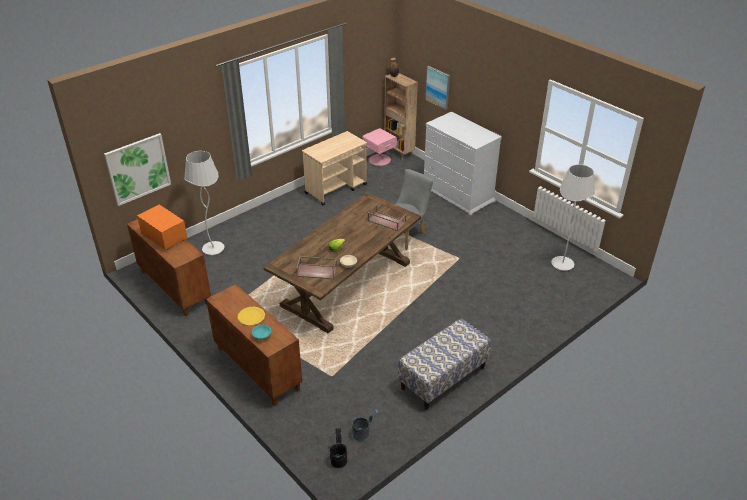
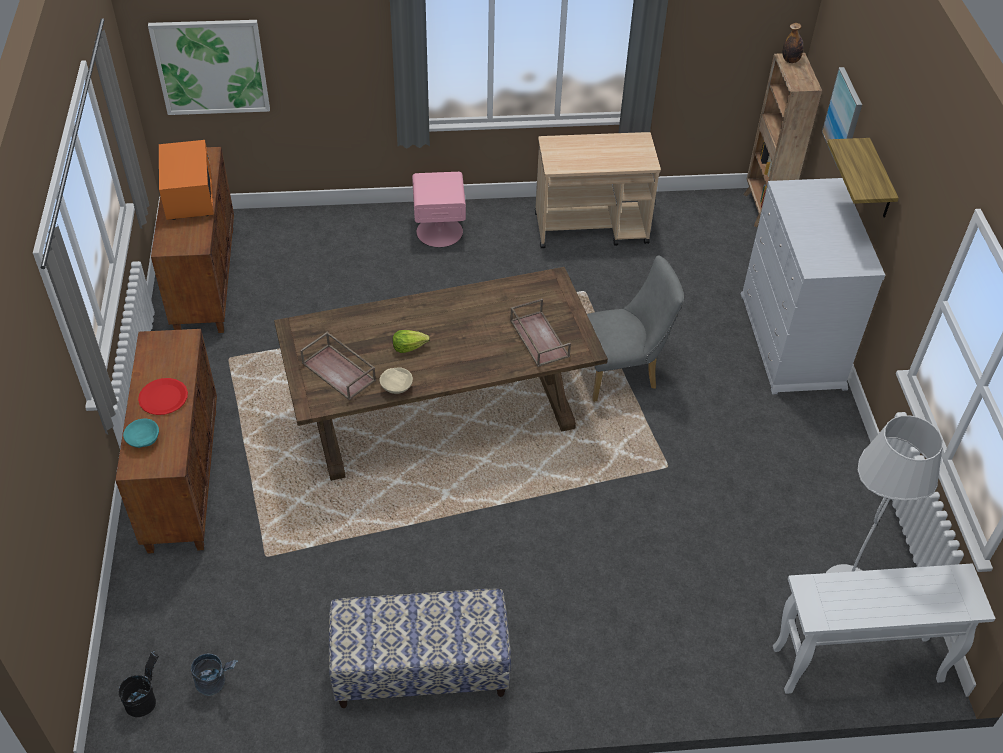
camera: 35 degrees right, 10 degrees up
white floor lamp [184,151,224,255] -> none
yellow plate [238,307,265,326] -> red plate [138,378,188,415]
pink nightstand [362,128,397,166] -> pink nightstand moved to [412,172,466,247]
none -> white console table [773,563,996,694]
none -> shelf [827,138,899,218]

